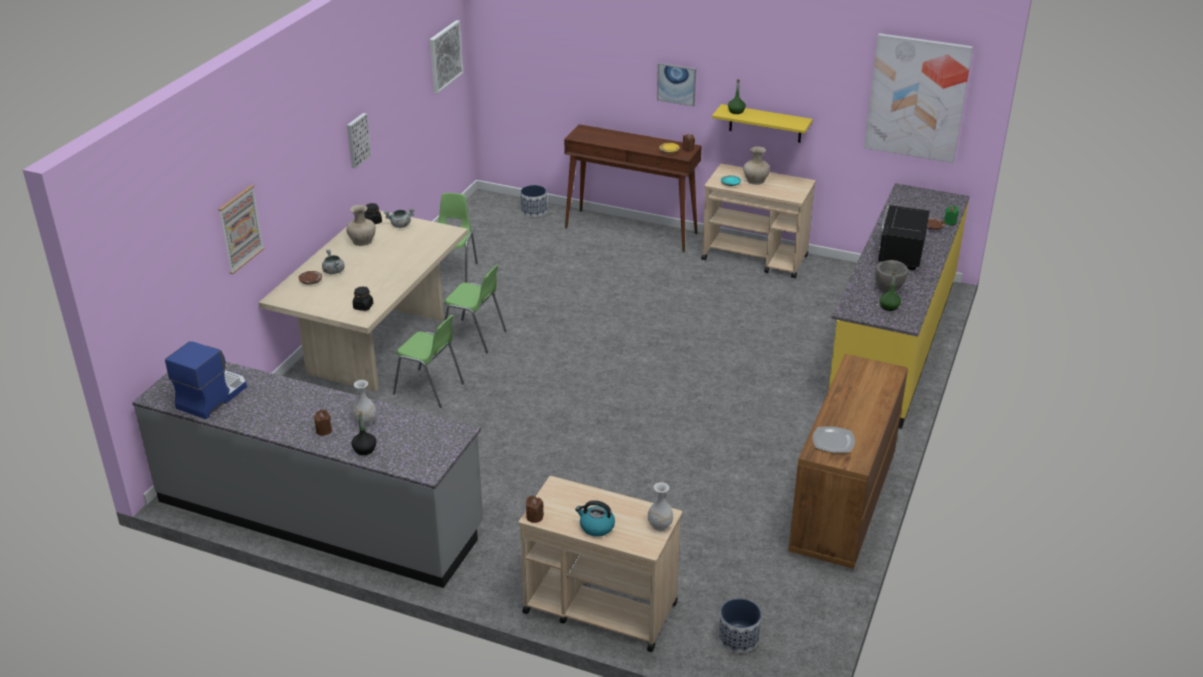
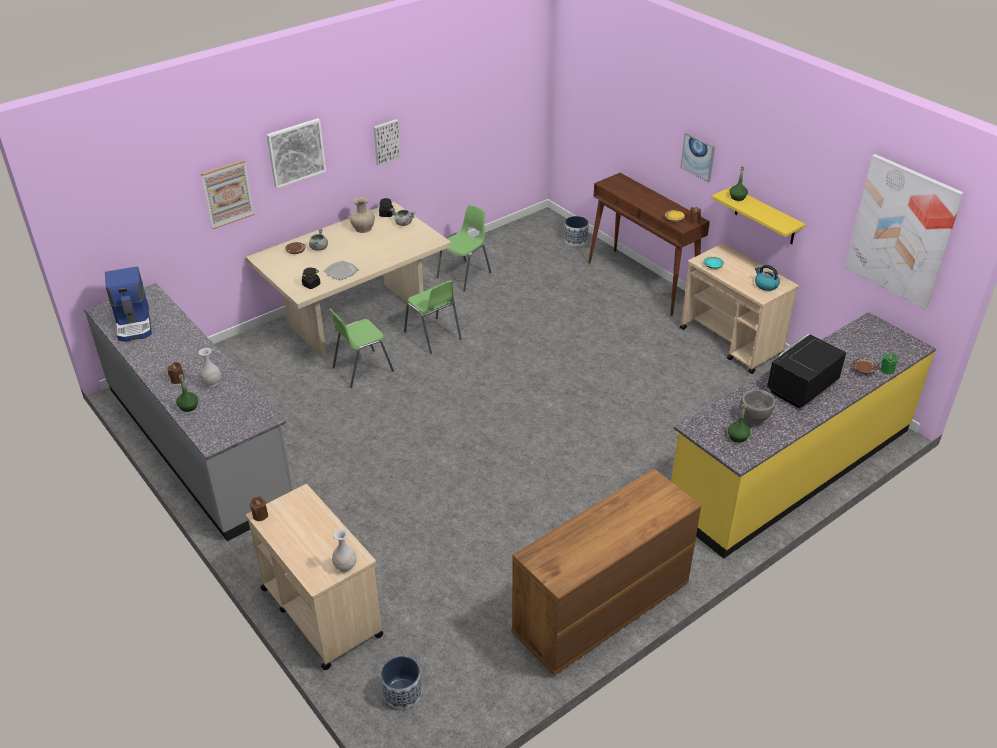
camera: 30 degrees right, 5 degrees up
coffee machine [165,341,247,419] -> coffee machine turned 105 degrees clockwise [105,266,152,342]
black bottle [351,411,377,455] -> green bottle [176,374,198,412]
green chair [393,315,464,408] -> green chair turned 90 degrees clockwise [329,308,394,388]
picture [430,20,463,94] -> picture moved to [267,118,326,188]
kettle [575,500,615,537] -> kettle moved to [755,265,780,291]
beige vase [743,146,770,185] -> none
plate [813,426,855,453] -> plate moved to [324,261,359,280]

